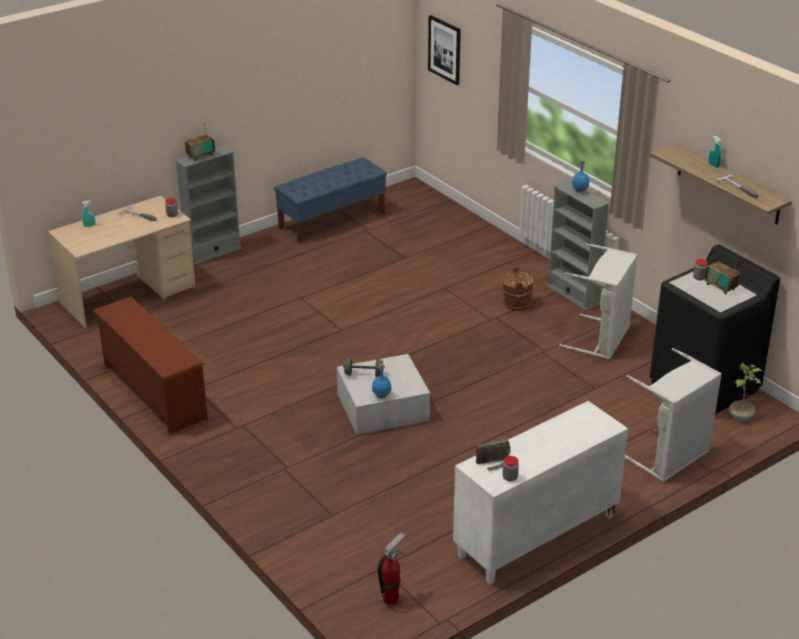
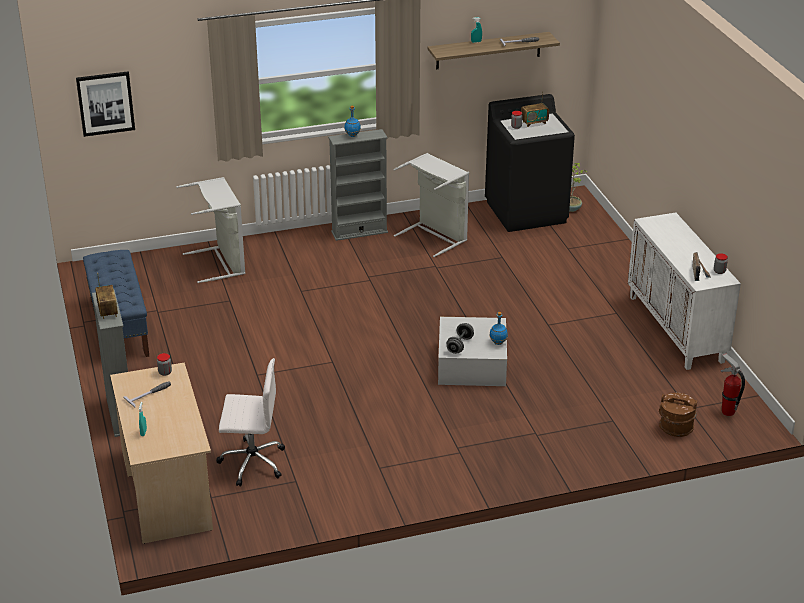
camera: 70 degrees left, 0 degrees up
brown shoe rack [93,296,208,434] -> none
brown bucket [502,267,534,311] -> brown bucket moved to [659,392,697,437]
grey laundry basket [625,348,722,482] -> grey laundry basket moved to [176,177,245,283]
none -> white office chair [216,358,285,487]

